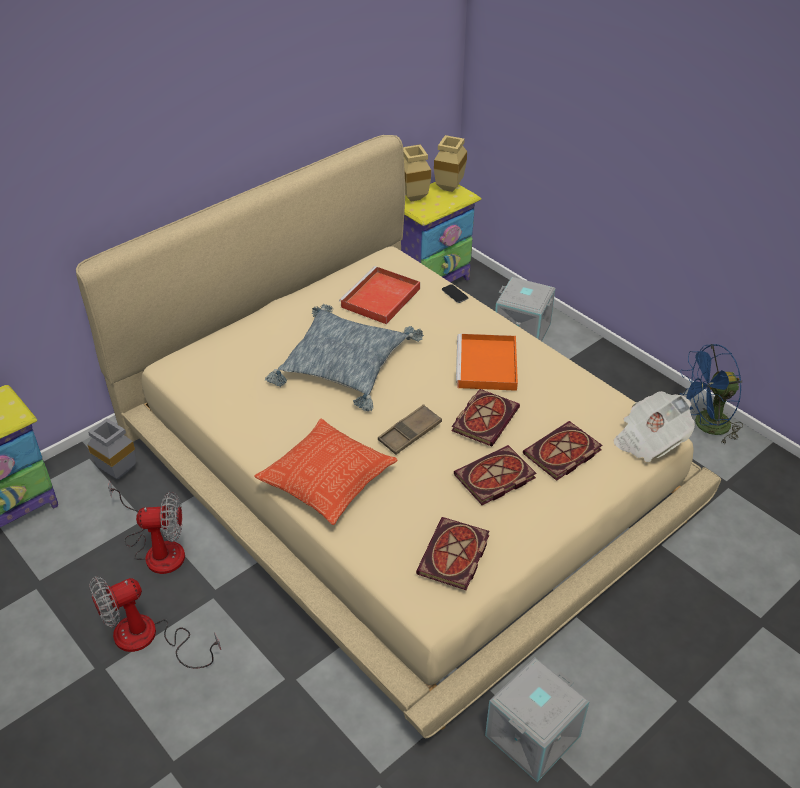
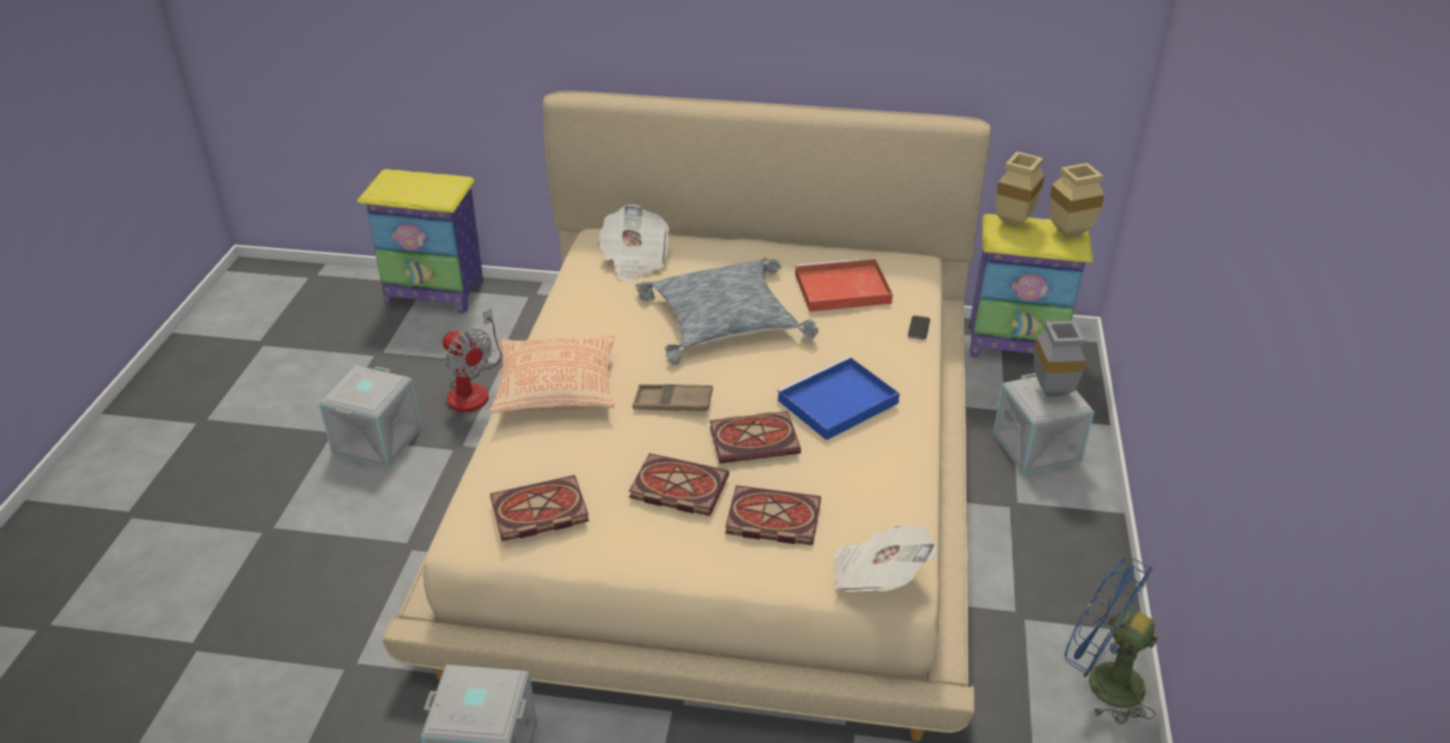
camera: 50 degrees right, 5 degrees down
grey vase [87,418,136,479] -> grey vase moved to [1034,321,1086,397]
fan [89,576,221,668] -> grey storage box [319,365,422,468]
orange pillow [254,419,398,525] -> beige pillow [490,336,615,413]
orange tray [456,334,518,391] -> blue tray [777,356,900,440]
none -> newspaper [598,204,669,281]

